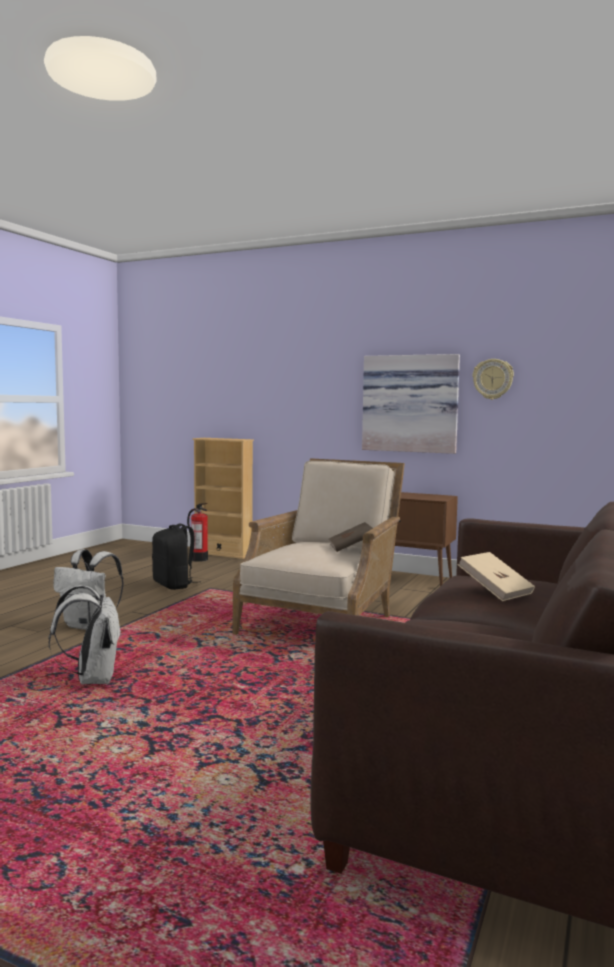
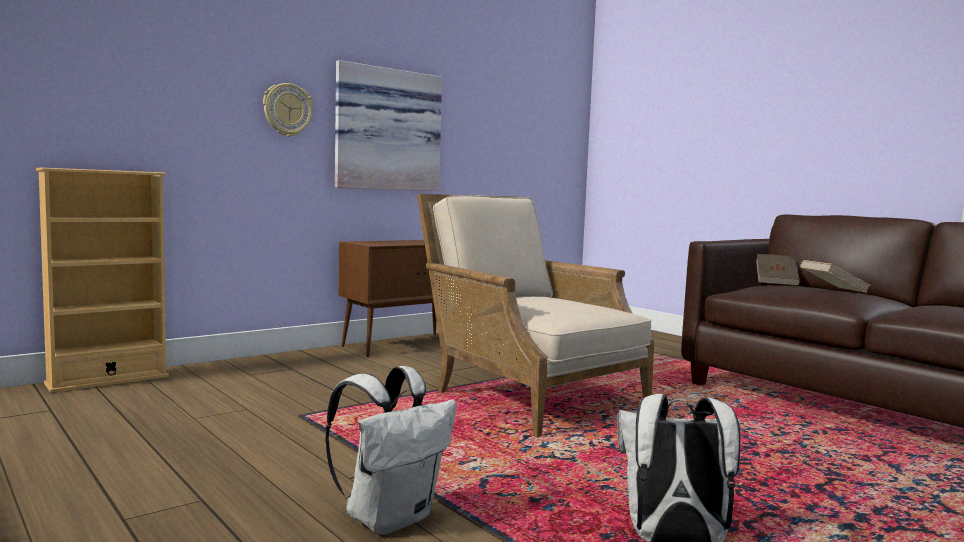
camera: 65 degrees left, 0 degrees up
black backpack [152,523,201,590] -> none
fire extinguisher [187,503,208,562] -> none
brown book [328,522,373,552] -> brown book moved to [756,254,800,286]
wall clock [473,359,514,400] -> wall clock moved to [263,83,313,137]

